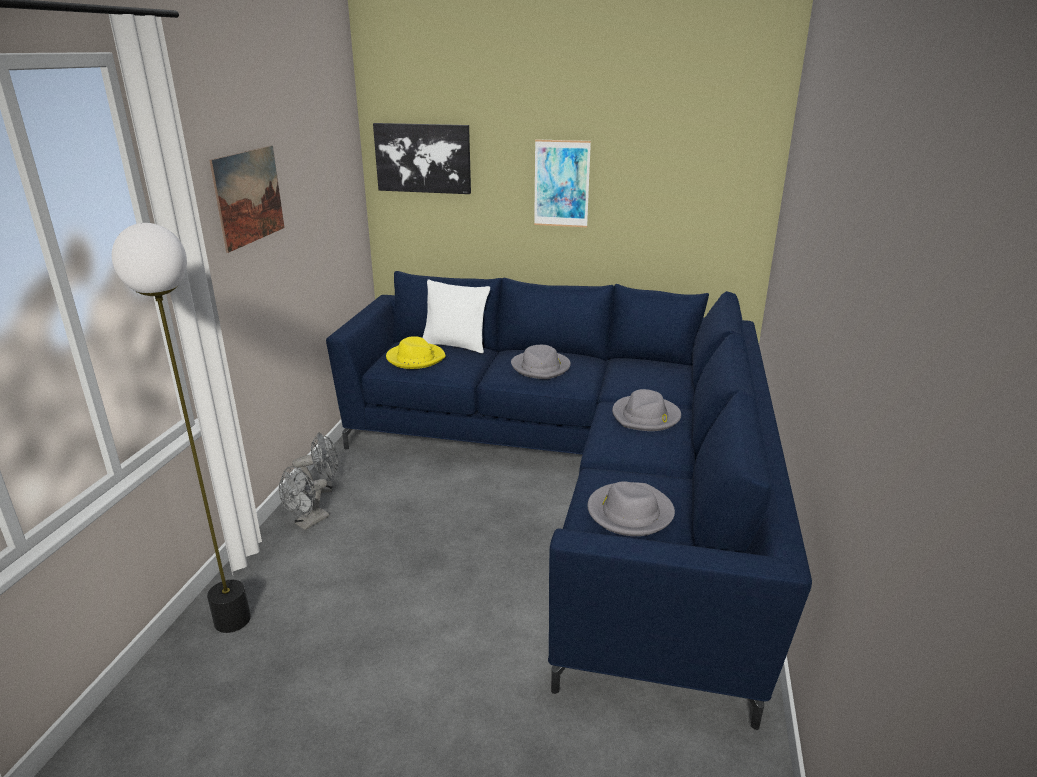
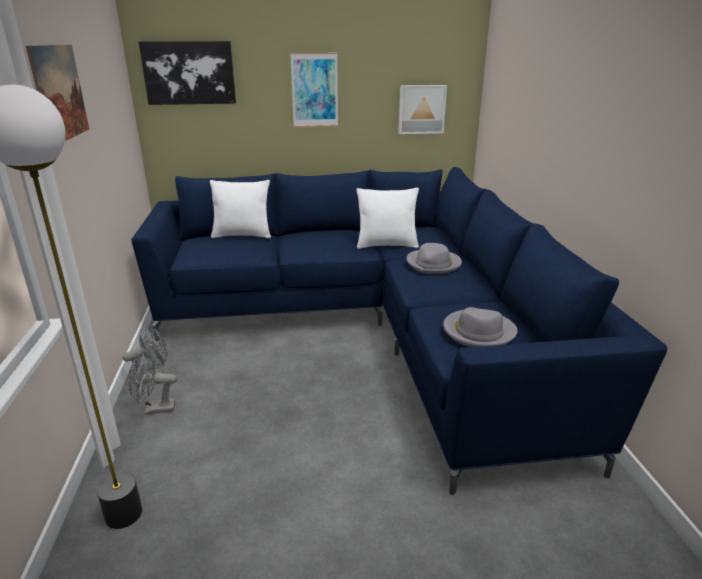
camera: 20 degrees left, 0 degrees up
grey fan [279,466,329,530] -> grey fan turned 60 degrees clockwise [128,352,177,415]
yellow hat [386,336,446,369] -> none
grey hat [511,345,571,379] -> none
none -> white pillow [357,188,419,249]
none -> picture [398,85,447,134]

